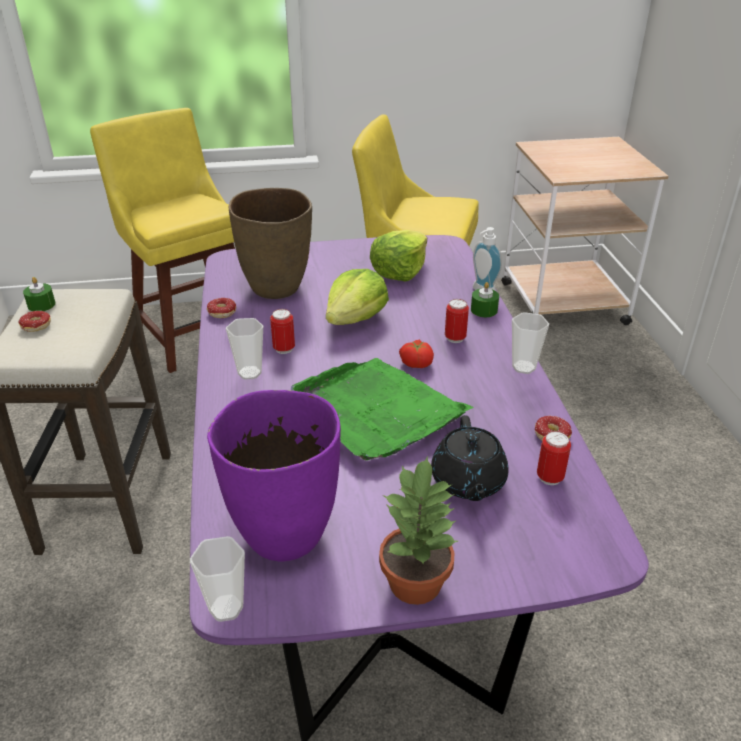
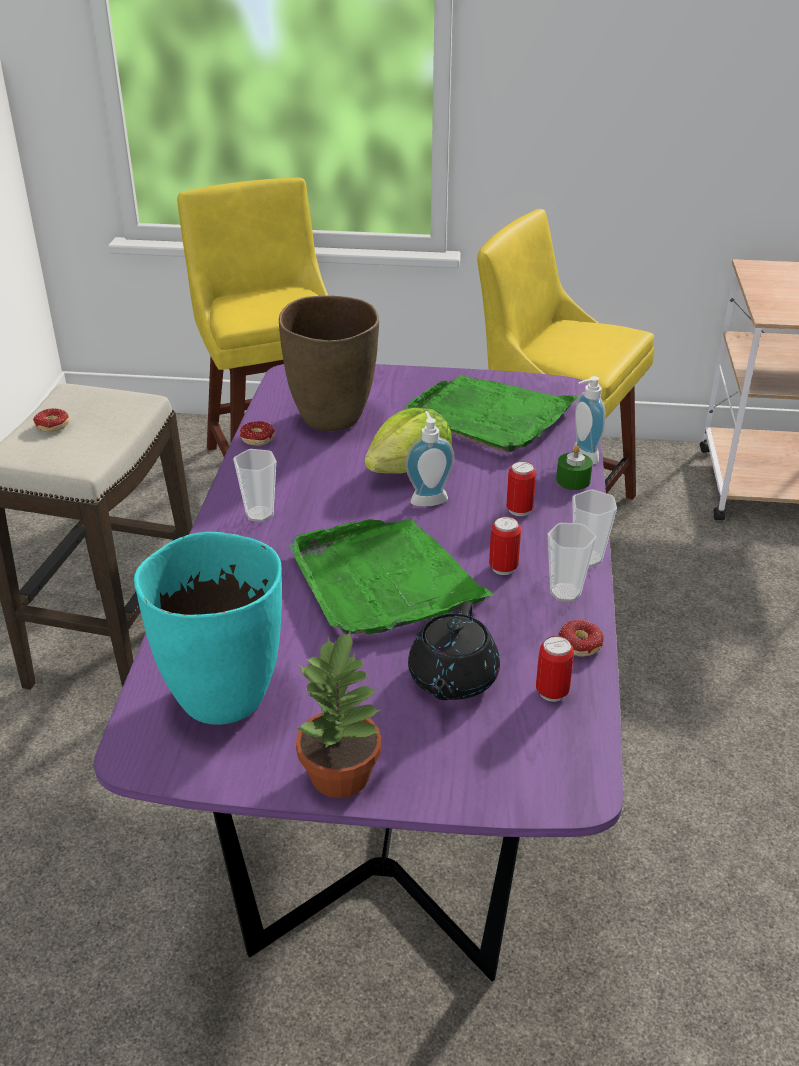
camera: 15 degrees right, 0 degrees up
green candle [23,277,56,311] -> none
cup [190,536,245,622] -> cup moved to [548,523,596,602]
purple vase [207,390,341,561] -> turquoise vase [134,532,282,725]
can [270,309,295,354] -> can moved to [489,516,521,575]
lettuce [370,230,427,281] -> green tray [404,375,579,452]
tomato [399,340,434,368] -> none
none -> soap dispenser [405,411,455,506]

